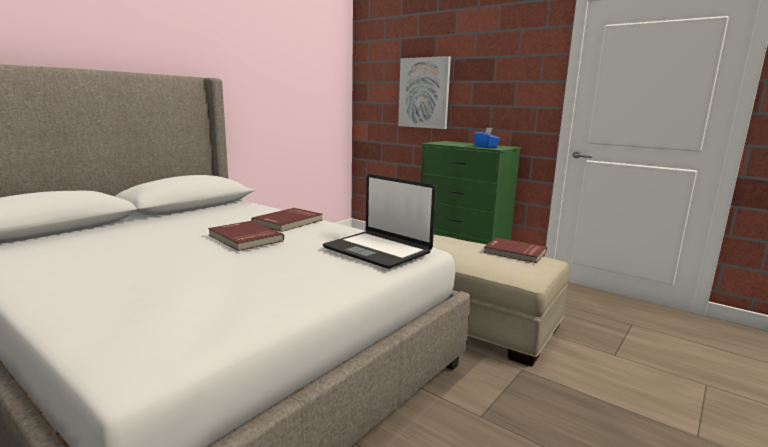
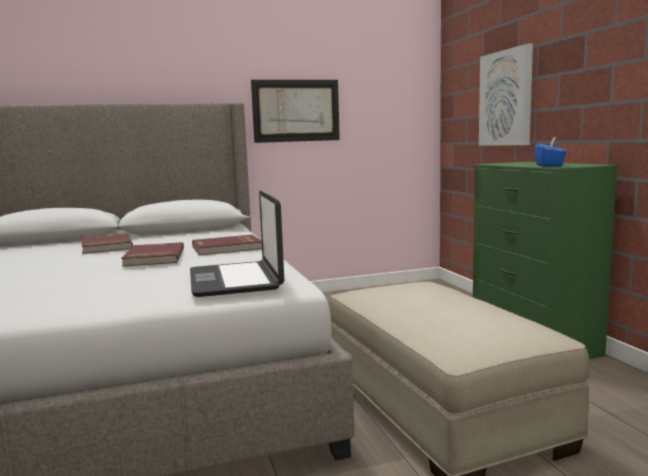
camera: 35 degrees right, 5 degrees down
red book [484,238,547,263] -> red book moved to [82,233,133,254]
none -> picture [251,80,340,143]

